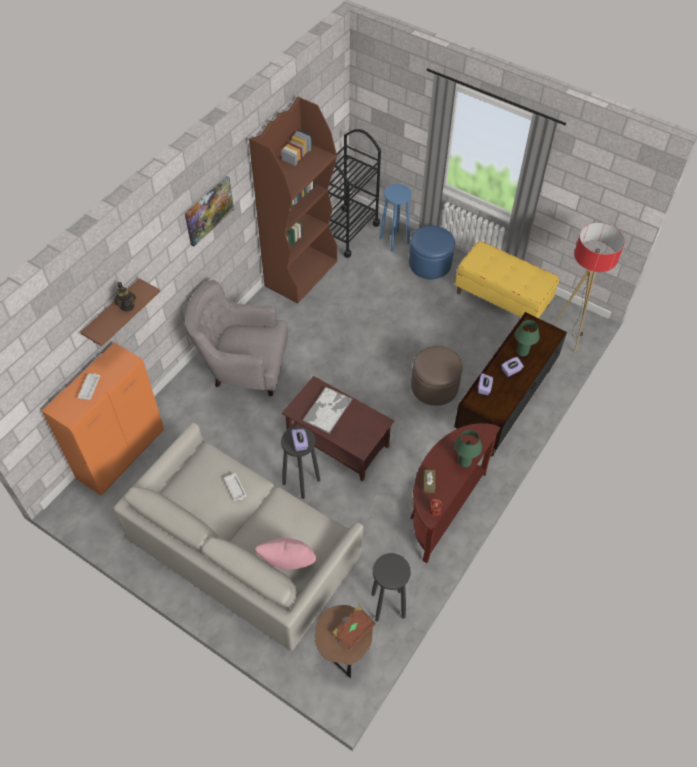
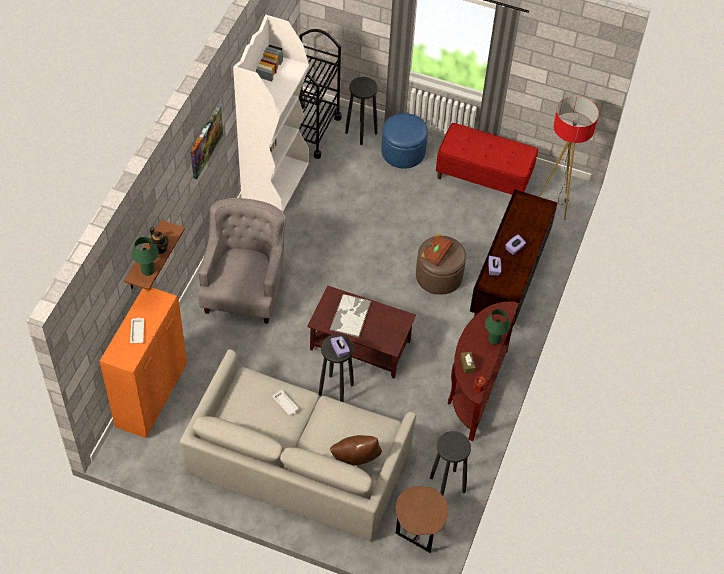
camera: 15 degrees left, 0 degrees up
grey armchair [185,280,288,396] -> grey armchair turned 105 degrees clockwise [198,198,286,324]
brown bookcase [249,97,337,304] -> white bookcase [233,15,309,212]
pink pillow [255,538,317,570] -> brown pillow [330,435,382,465]
brown book [332,606,376,651] -> brown book moved to [421,233,453,267]
blue stool [380,184,412,252] -> black stool [345,77,378,145]
yellow bench [455,241,559,318] -> red bench [436,123,538,195]
green table lamp [515,320,540,356] -> green table lamp moved to [132,237,159,276]

